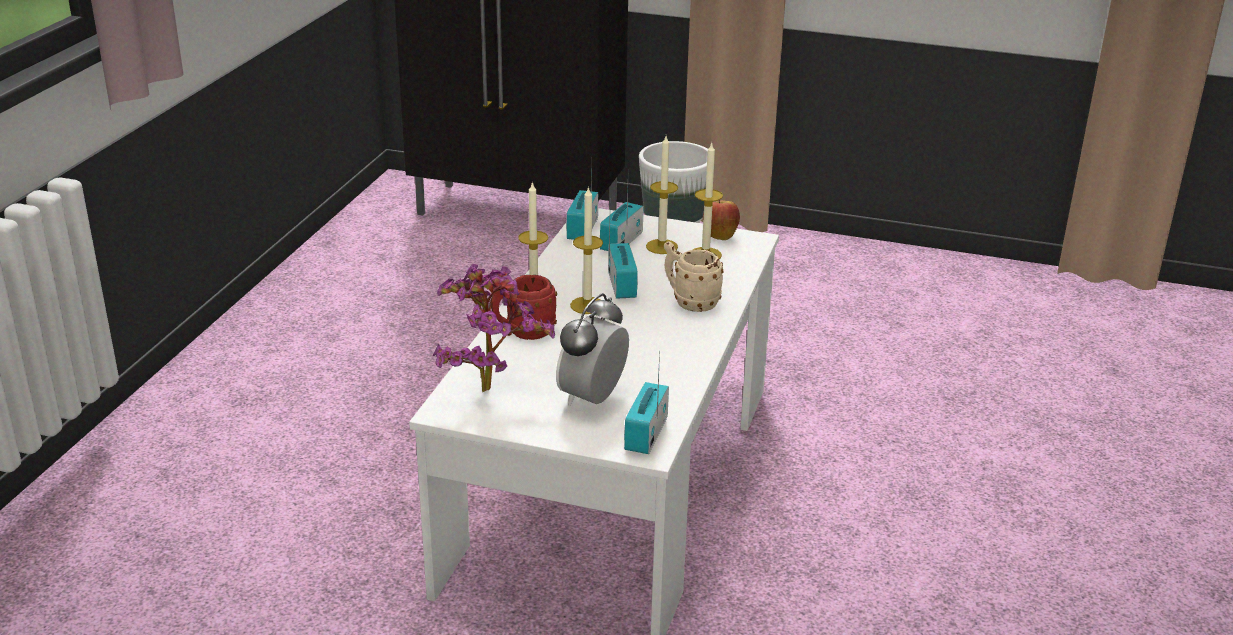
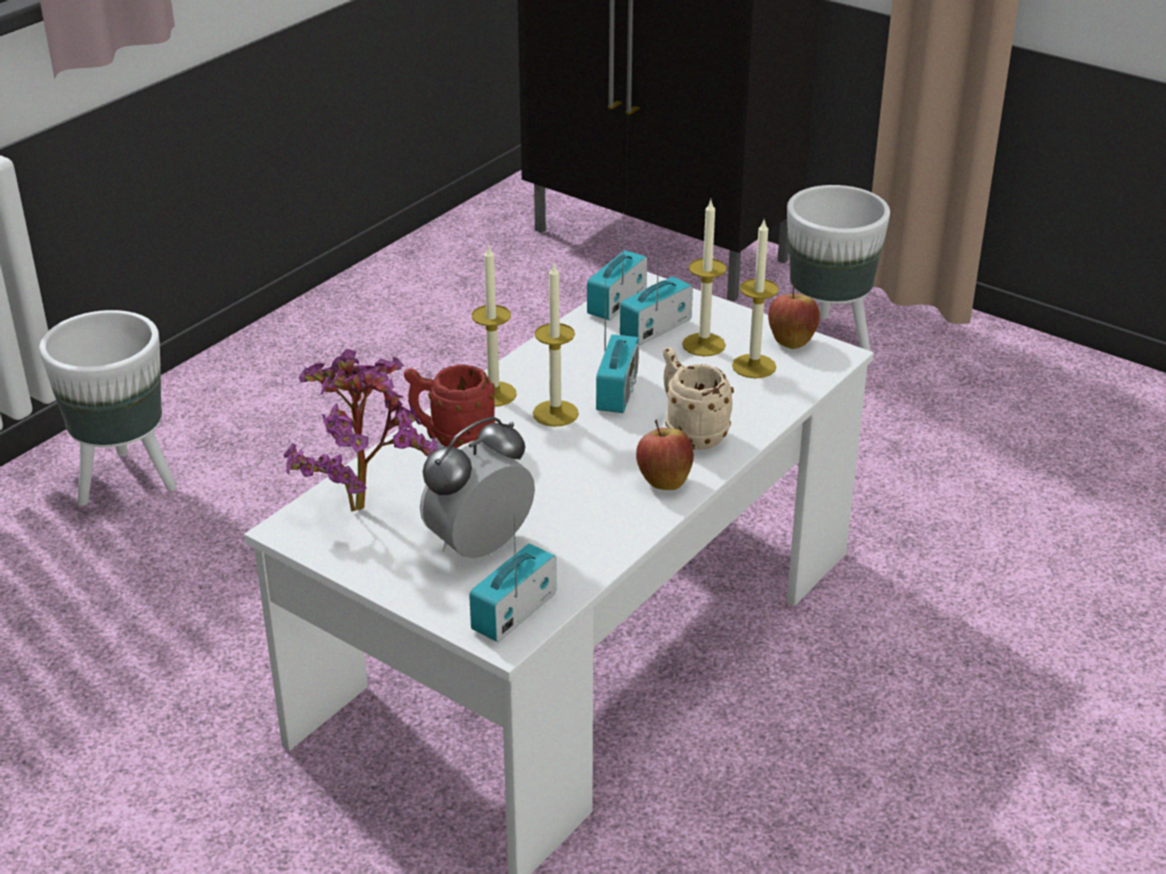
camera: 20 degrees right, 5 degrees up
none -> white planter [39,310,177,506]
none -> apple [636,419,694,490]

